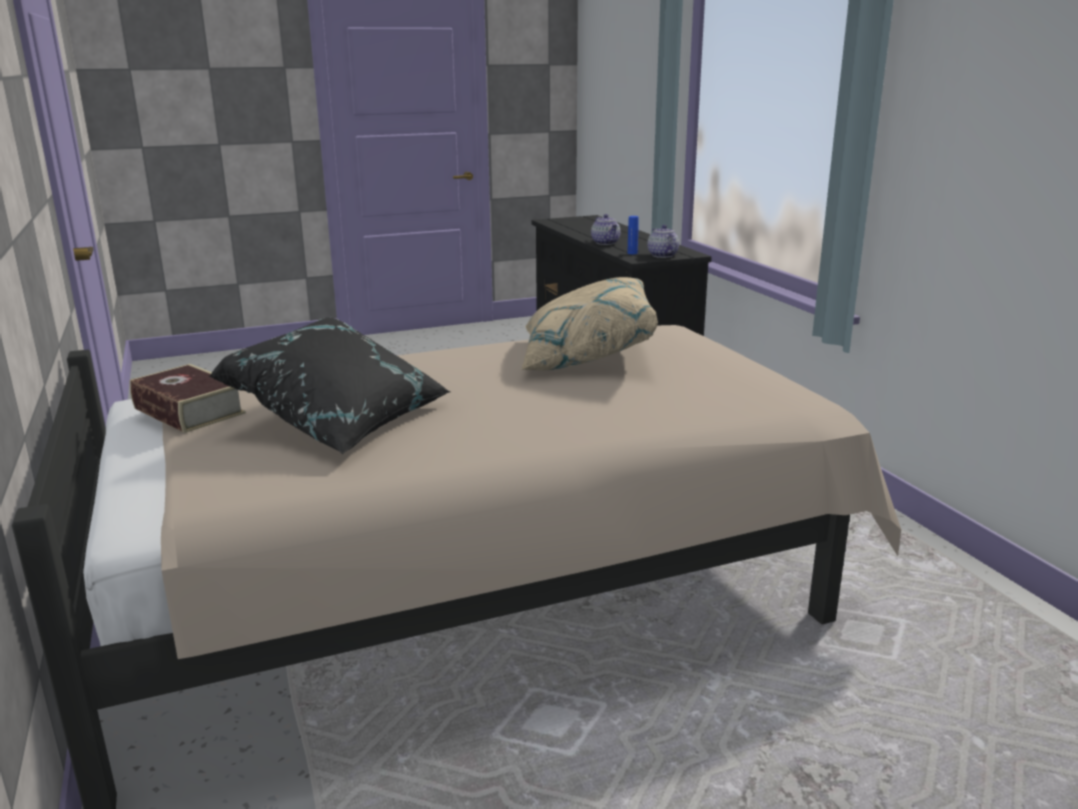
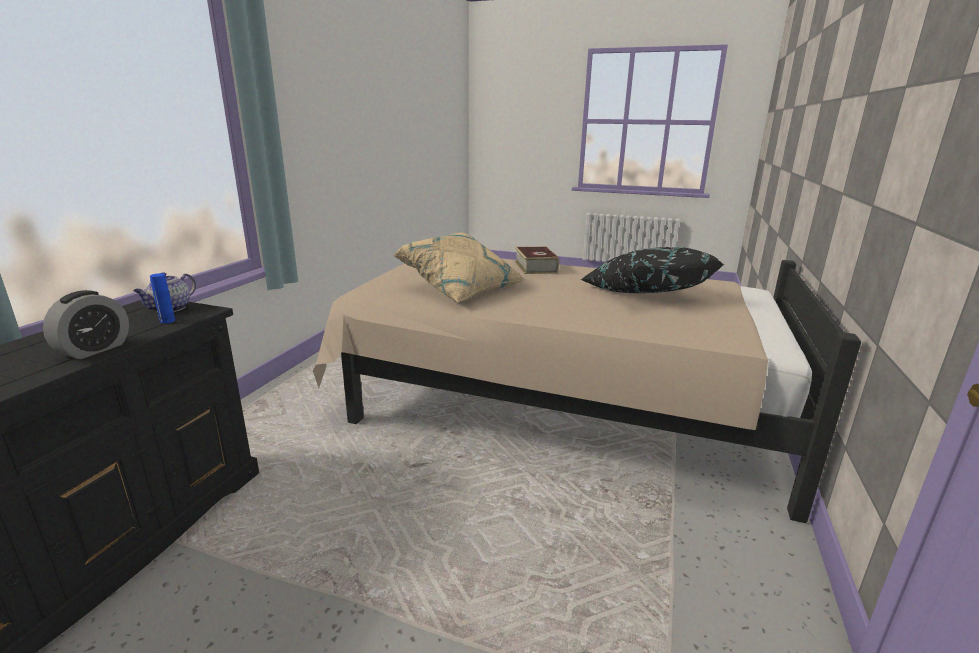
camera: 140 degrees left, 0 degrees up
book [129,364,246,433] -> book moved to [514,246,559,274]
teapot [591,214,621,245] -> alarm clock [43,290,129,359]

